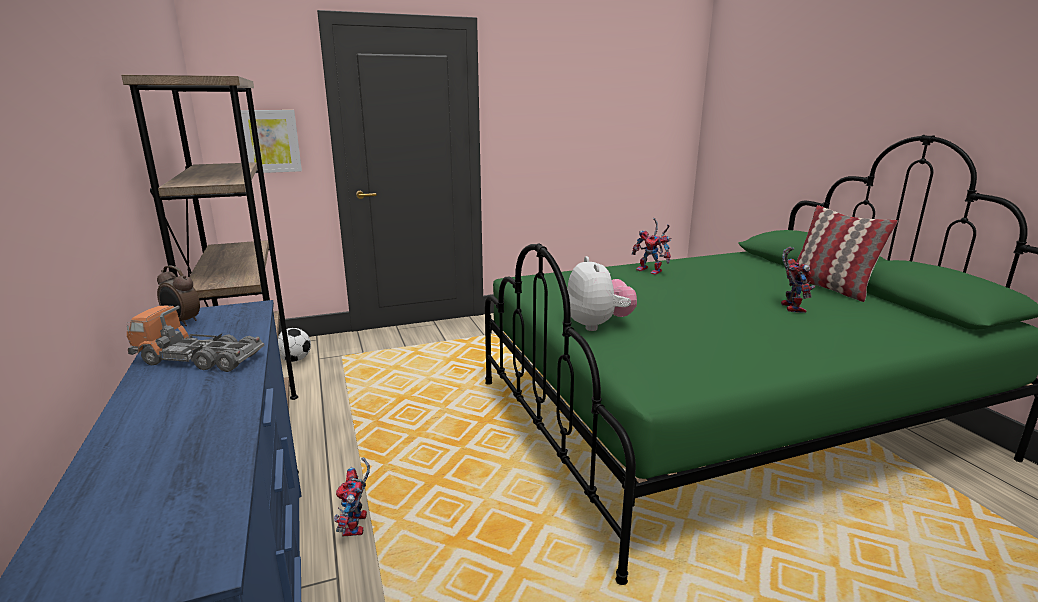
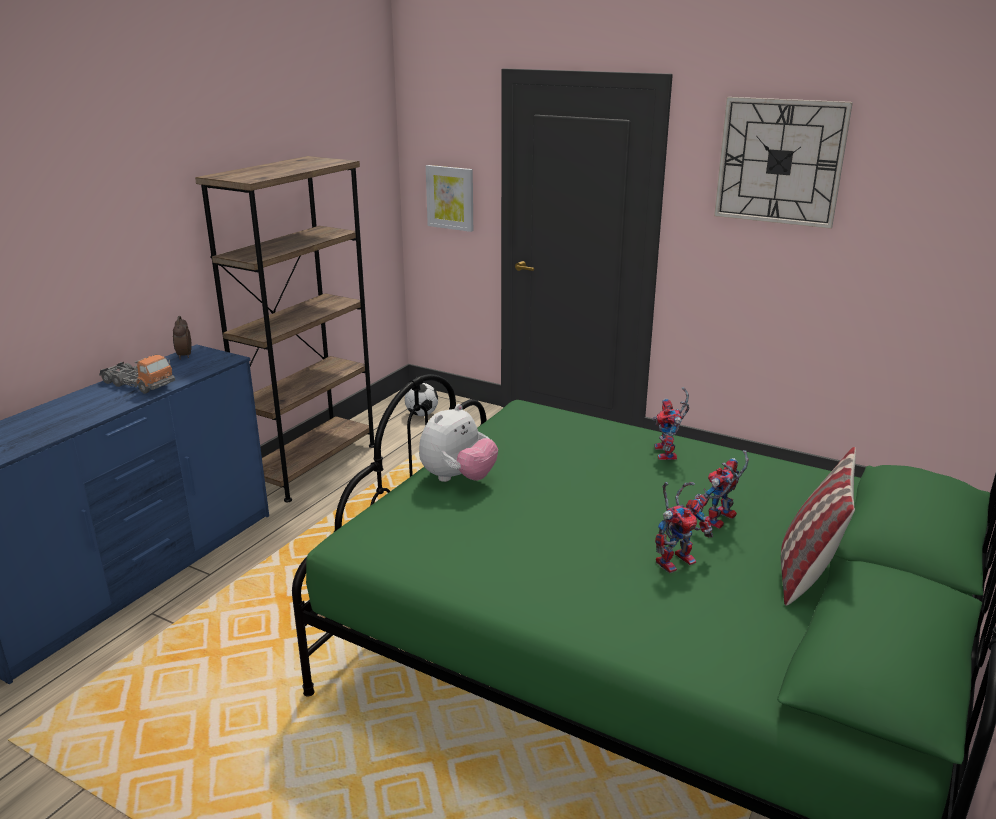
camera: 50 degrees right, 5 degrees up
toy truck [127,306,265,372] -> toy truck turned 150 degrees clockwise [99,354,175,394]
toy robot [334,457,370,536] -> toy robot moved to [695,450,749,529]
none -> wall clock [714,97,853,229]

